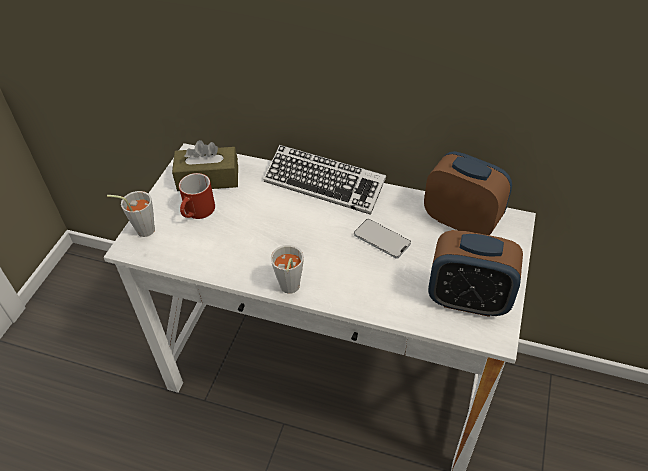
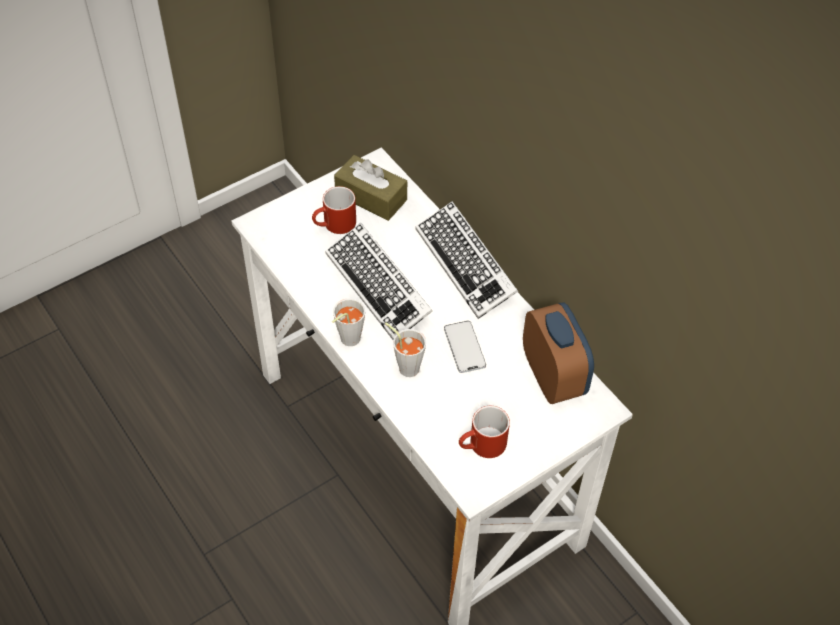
camera: 35 degrees right, 5 degrees up
grey cup [107,191,155,237] -> grey cup moved to [385,322,426,377]
alarm clock [428,230,523,317] -> red mug [459,406,510,458]
none -> keyboard [325,223,432,340]

